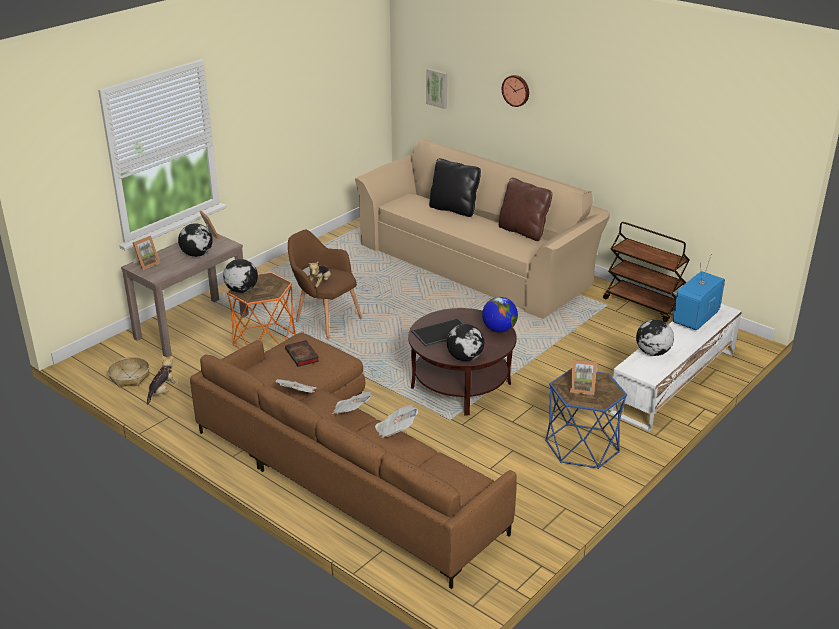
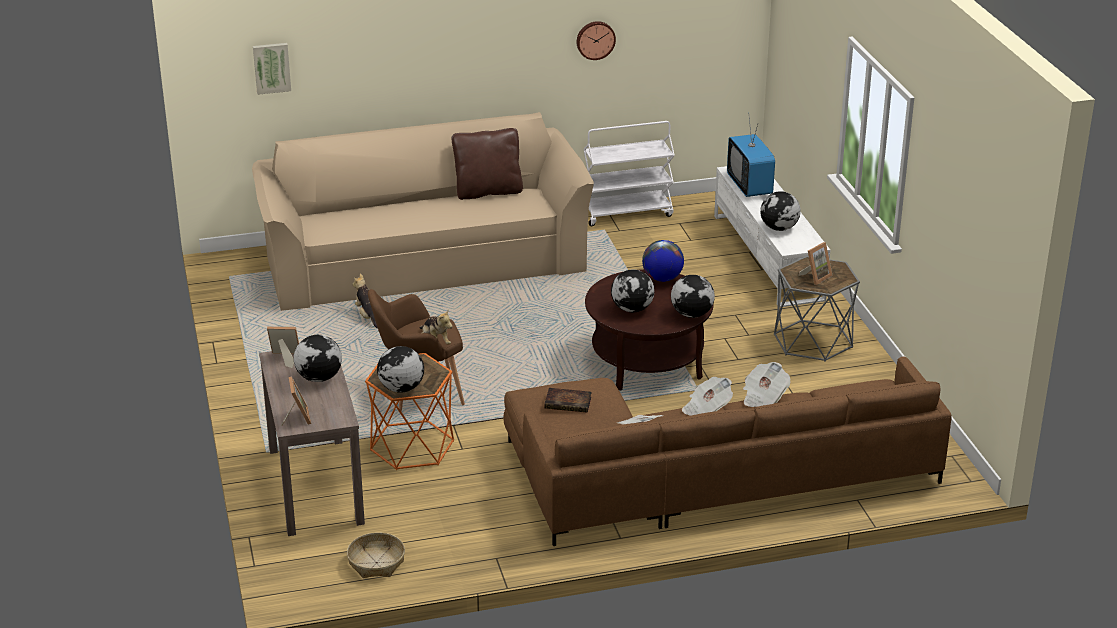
camera: 55 degrees left, 0 degrees up
plush toy [147,355,179,405] -> plush toy moved to [353,273,378,329]
tray [411,318,464,347] -> globe [611,270,655,312]
black pillow [429,158,481,217] -> none
wall clock [502,75,529,107] -> wall clock moved to [577,21,616,60]
blue side table [545,368,627,469] -> grey side table [774,256,860,362]
brown cart [603,222,690,322] -> white cart [583,121,675,226]

